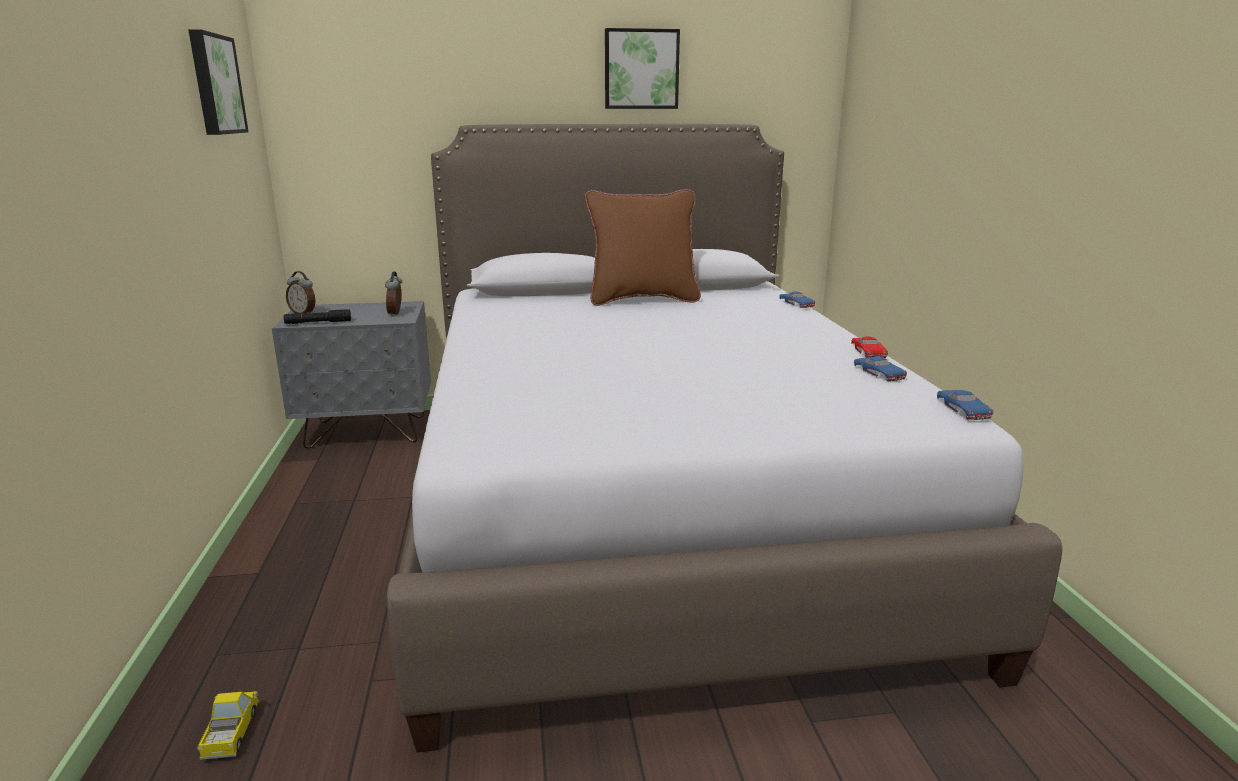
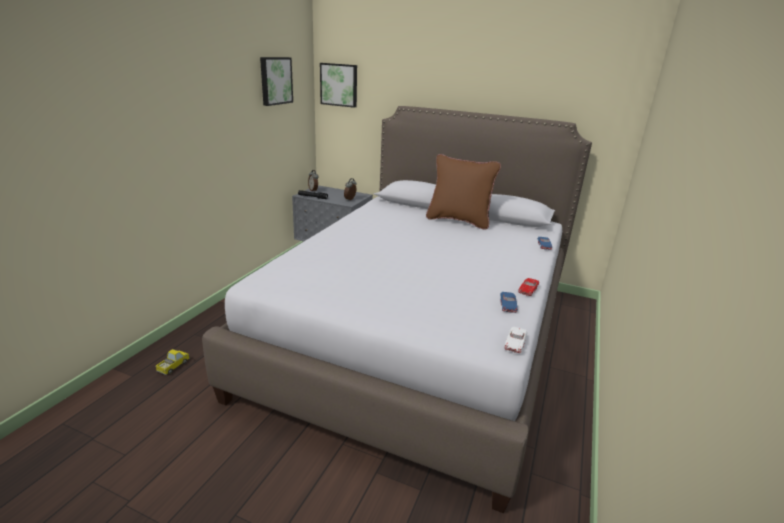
camera: 30 degrees right, 5 degrees up
picture [605,28,680,109] -> picture moved to [320,63,357,108]
blue toy car [937,390,993,420] -> white toy car [504,327,527,353]

